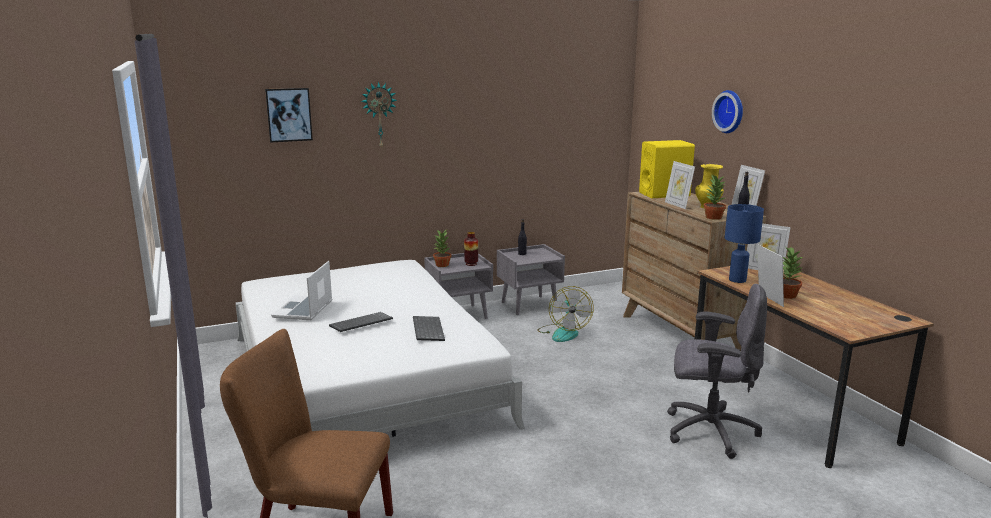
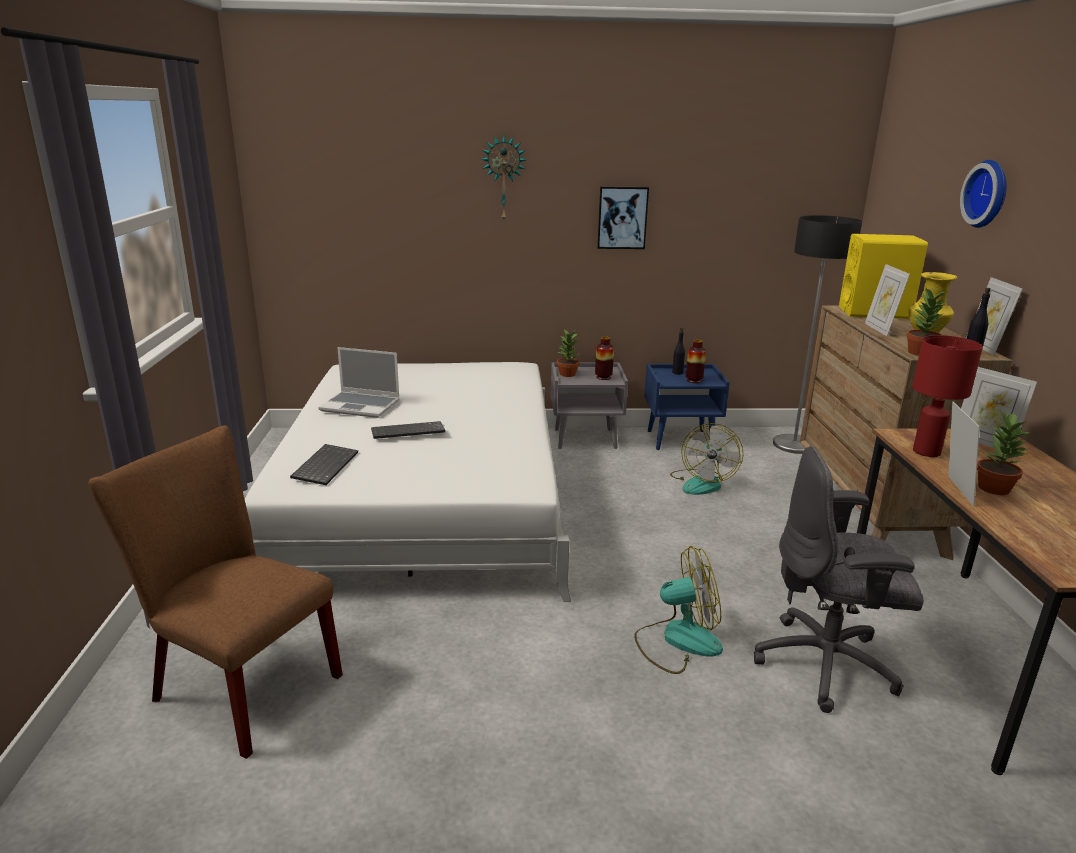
camera: 20 degrees right, 5 degrees up
picture [265,88,313,142] -> picture moved to [597,186,649,249]
laptop [271,261,332,320] -> laptop turned 105 degrees counterclockwise [318,347,400,418]
keyboard [413,316,445,341] -> keyboard moved to [290,444,358,485]
grey nightstand [497,244,565,315] -> blue nightstand [644,364,730,450]
grey office chair [667,284,767,459] -> grey office chair turned 150 degrees clockwise [754,446,924,713]
blue table lamp [725,204,764,283] -> red table lamp [912,335,983,457]
none -> fan [634,546,723,674]
none -> vase [686,340,706,383]
none -> floor lamp [773,215,862,454]

